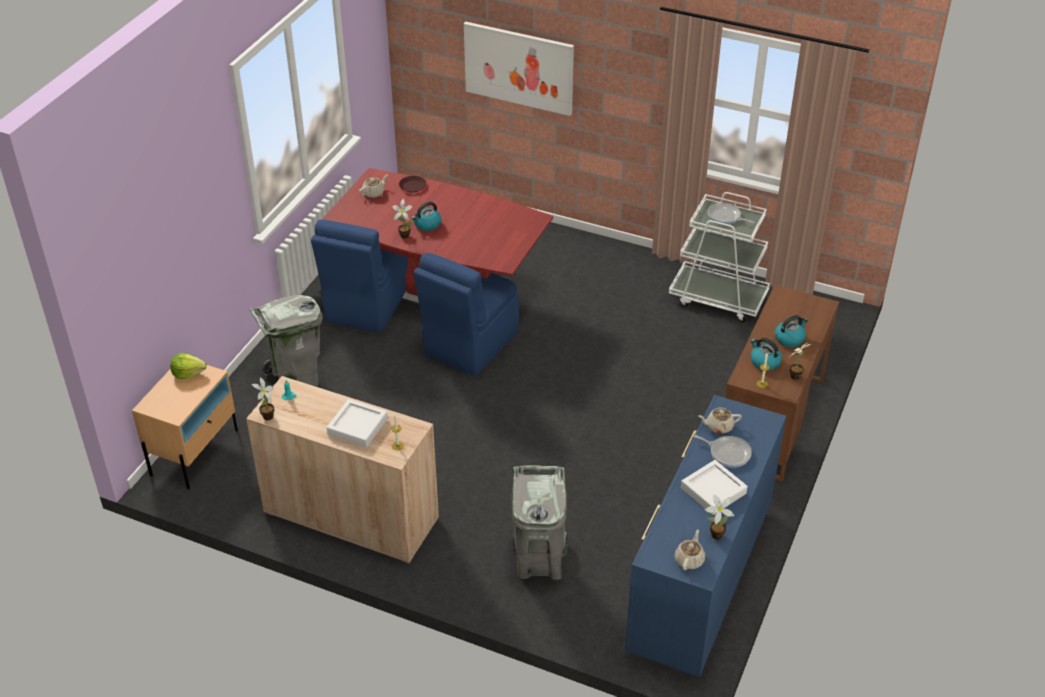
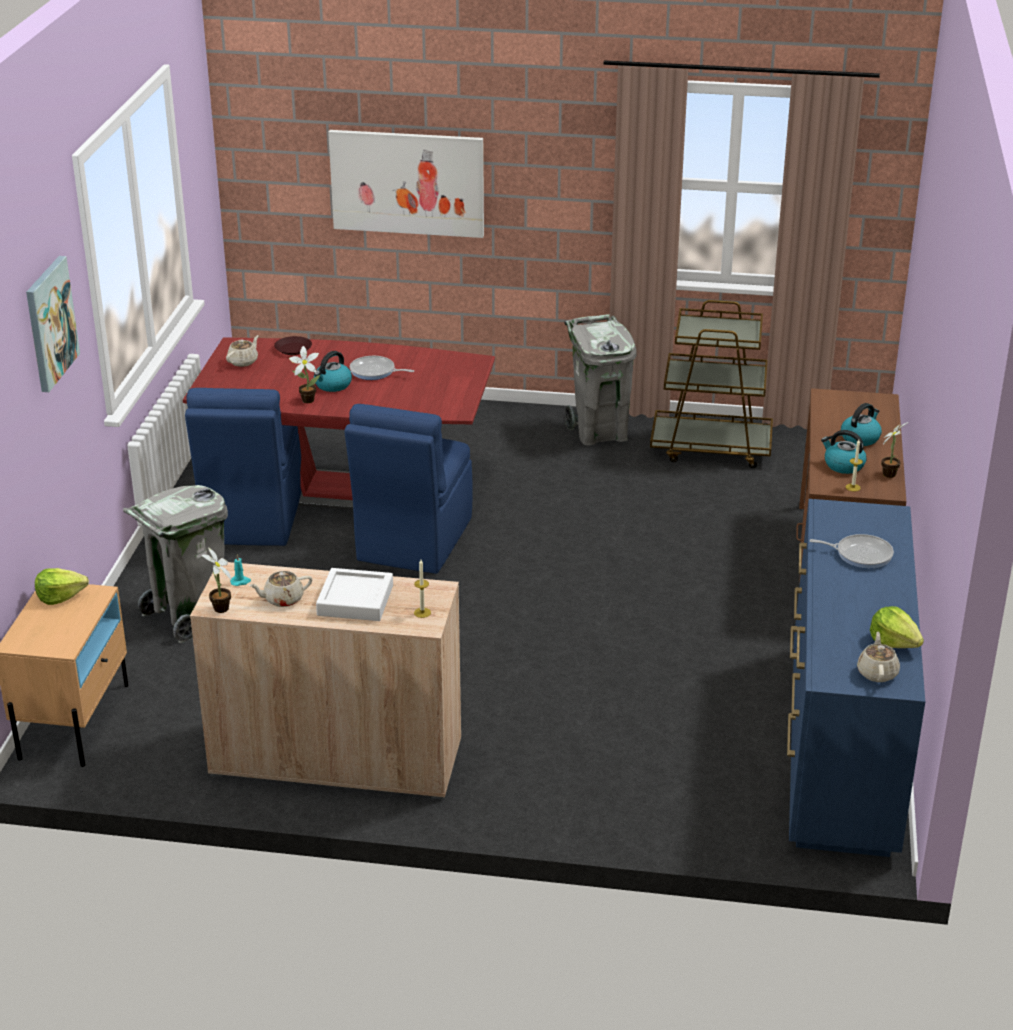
camera: 15 degrees left, 10 degrees down
grey trash can [511,465,568,580] -> grey trash can moved to [564,314,637,446]
white cart [669,192,770,323] -> brown cart [650,300,773,468]
white tray [681,460,748,515] -> none
beige teapot [698,408,742,434] -> beige teapot moved to [249,571,312,607]
potted plant [705,494,734,540] -> lettuce [870,606,924,648]
frying pan [708,203,754,224] -> frying pan moved to [350,356,414,380]
none -> picture [26,256,80,392]

